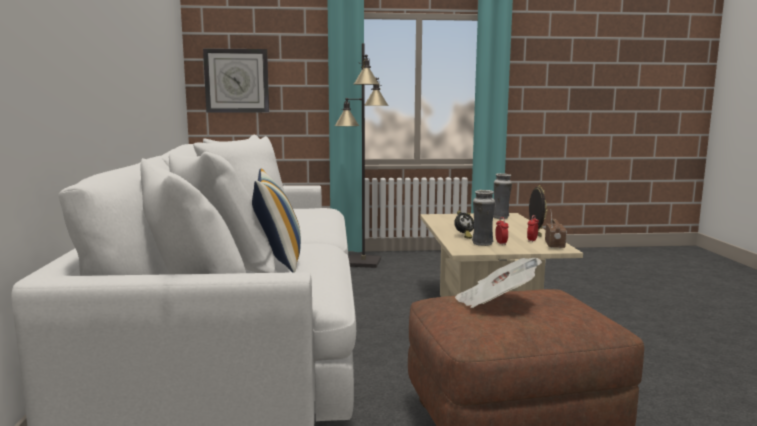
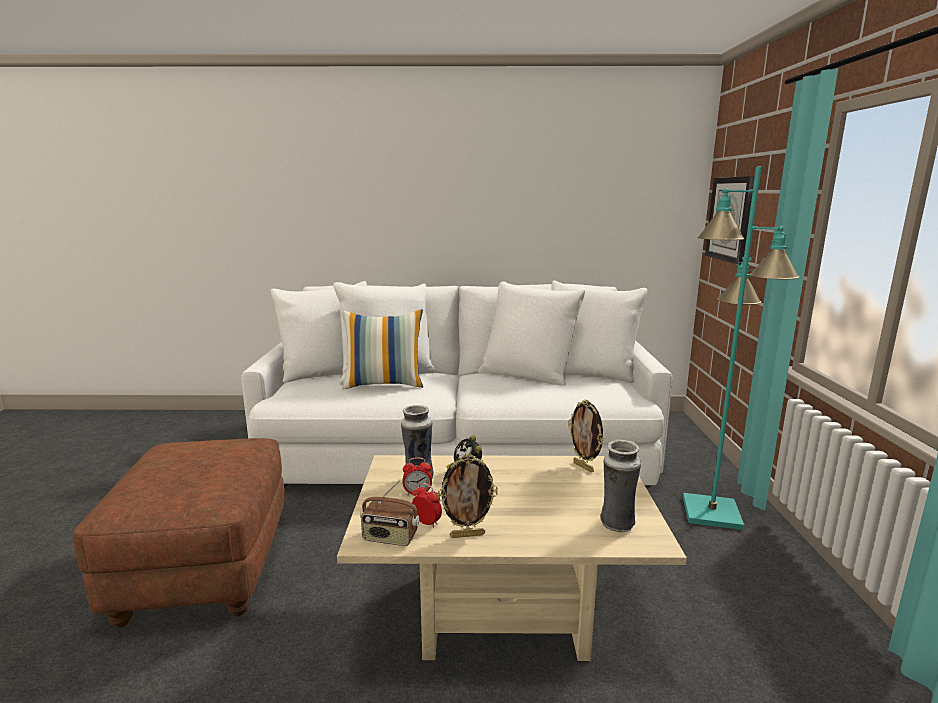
camera: 95 degrees right, 5 degrees up
black floor lamp [334,43,389,268] -> turquoise floor lamp [683,167,800,530]
newspaper [455,258,542,308] -> none
none -> picture frame [568,399,604,473]

